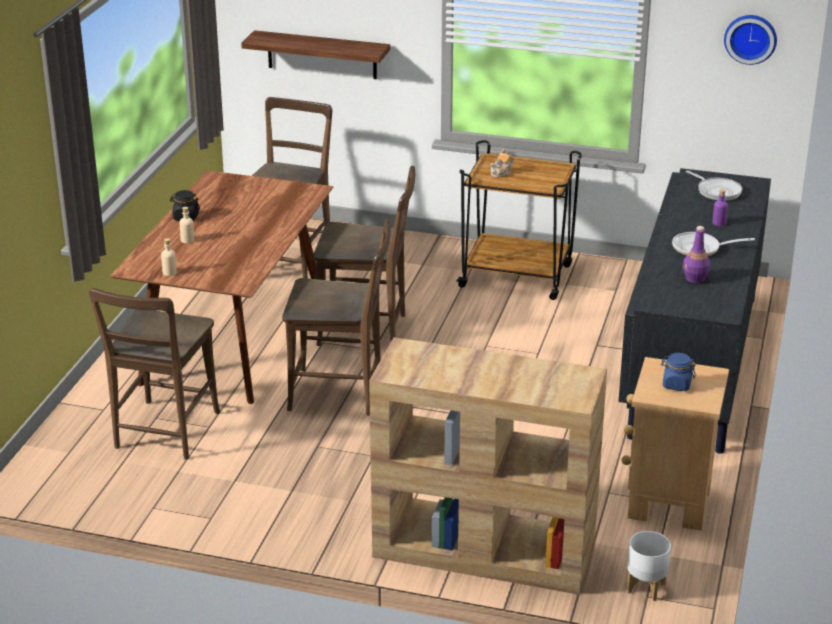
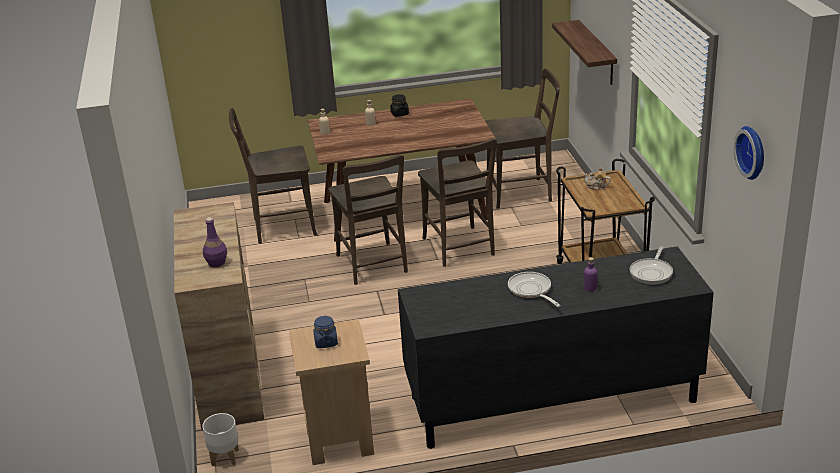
camera: 65 degrees right, 0 degrees up
purple bottle [683,226,710,283] -> purple bottle moved to [203,217,227,267]

